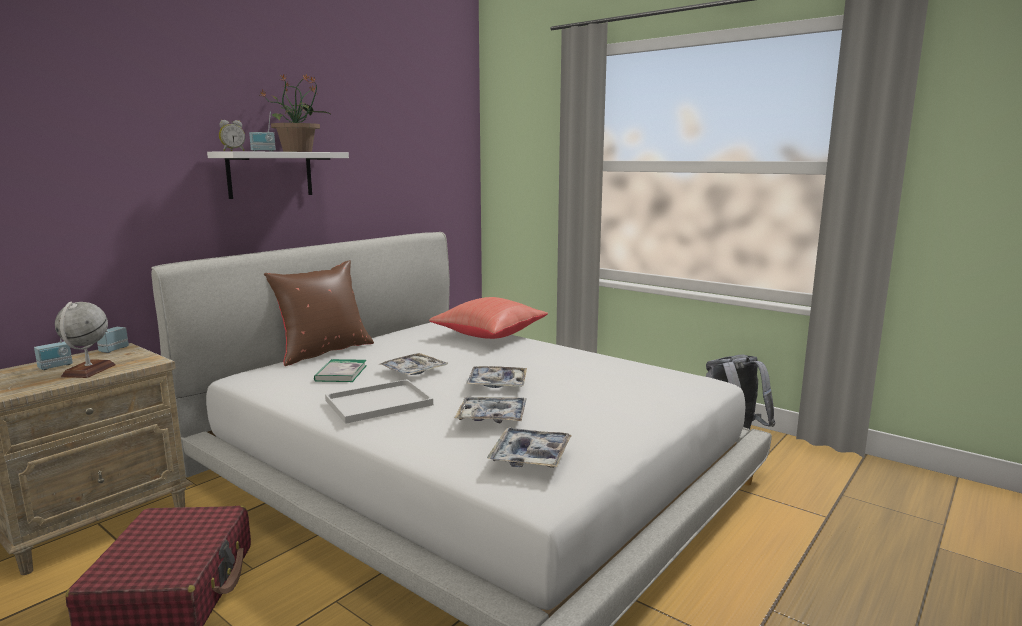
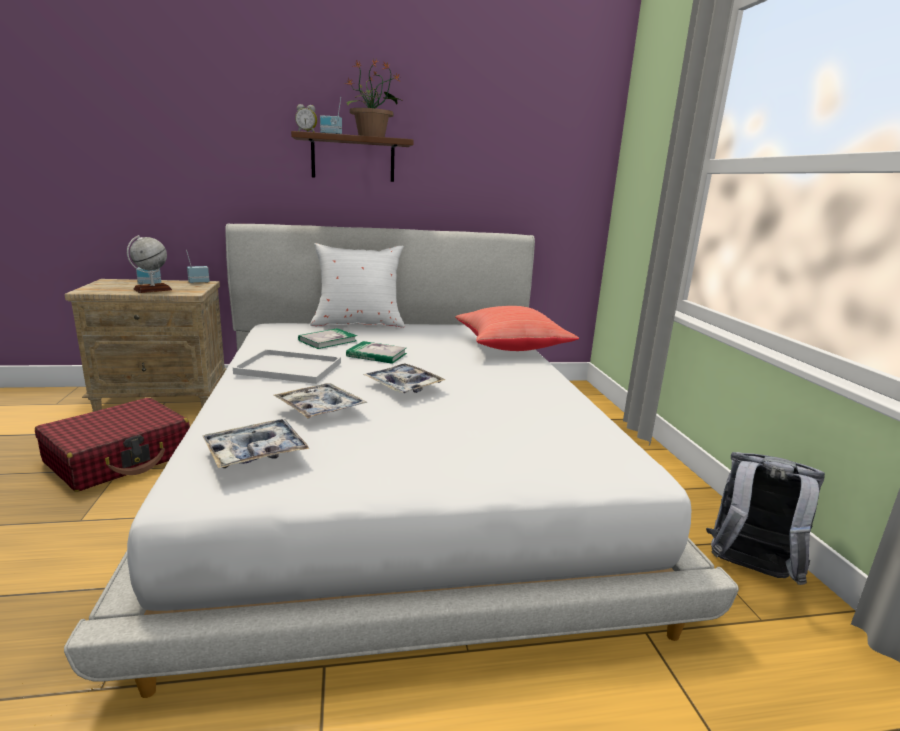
camera: 40 degrees right, 5 degrees up
white shelf [207,151,349,199] -> brown shelf [291,131,414,182]
brown pillow [264,260,374,366] -> white pillow [310,243,405,328]
tray [380,353,448,375] -> book [346,341,407,364]

